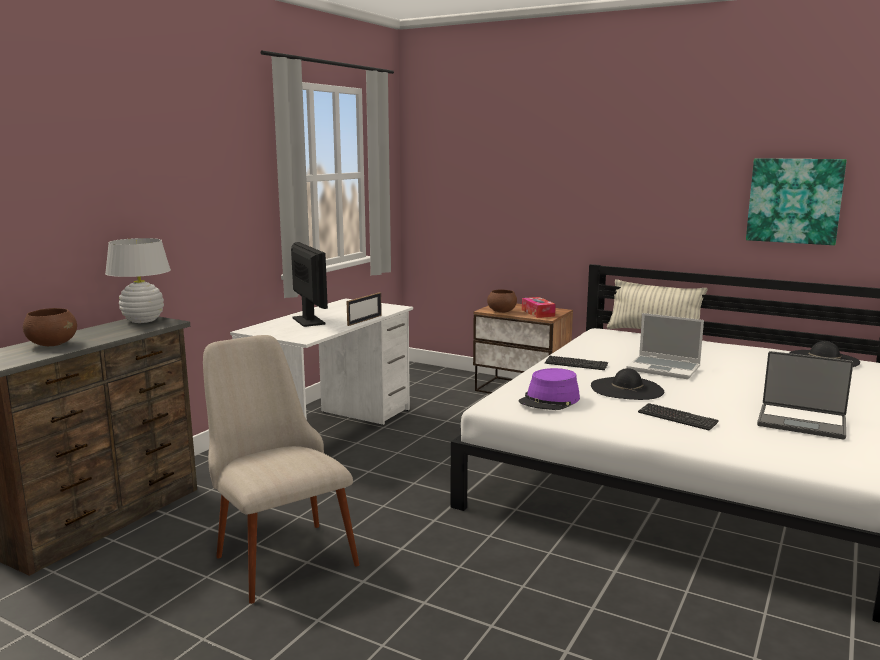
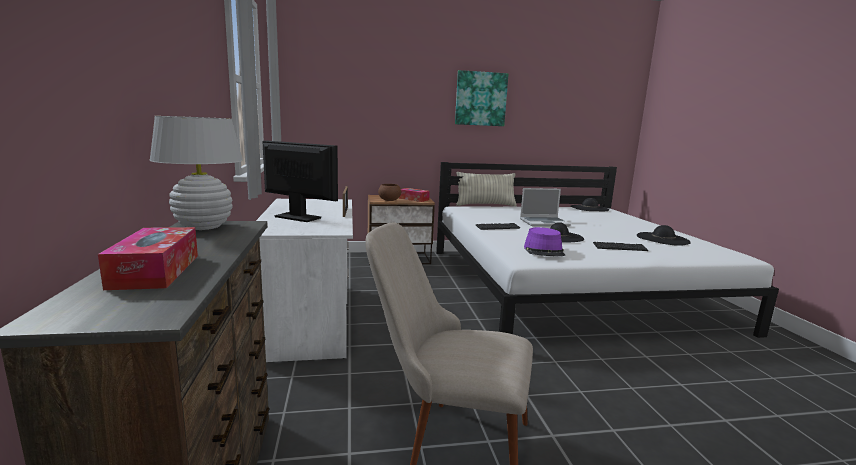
camera: 40 degrees left, 0 degrees up
brown bowl [23,308,77,346] -> tissue box [98,227,198,290]
picture [746,158,847,245] -> picture moved to [455,70,509,126]
laptop [757,351,853,439] -> black hat [637,225,691,246]

